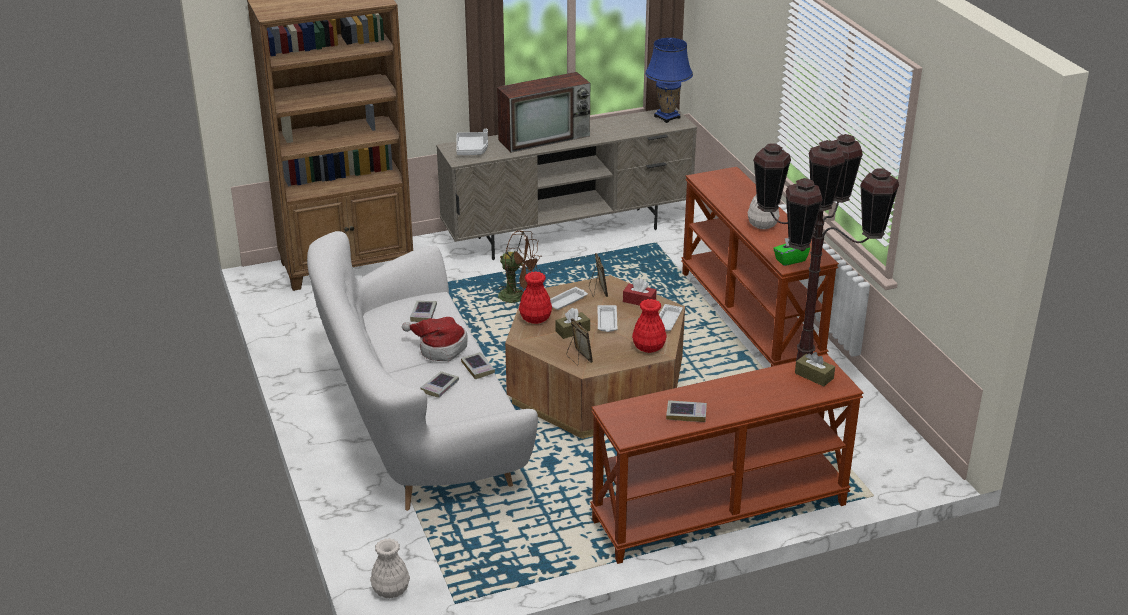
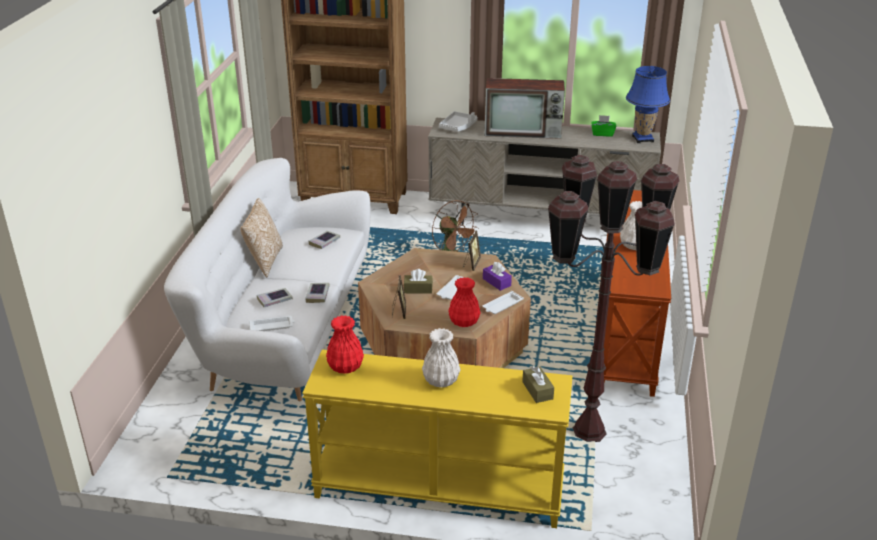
camera: 30 degrees right, 0 degrees up
white vase [370,538,410,598] -> white vase moved to [422,328,460,387]
hat [402,317,468,361] -> none
red vase [519,271,552,324] -> red vase moved to [326,315,364,374]
white tray [550,287,588,310] -> white tray moved to [249,316,295,331]
brown console table [590,354,864,564] -> yellow console table [302,350,572,528]
red tissue box [623,279,657,306] -> purple tissue box [483,262,512,291]
book [666,400,707,422] -> none
green tissue box [773,238,810,266] -> green tissue box moved to [591,115,616,137]
none -> pillow [240,198,283,277]

